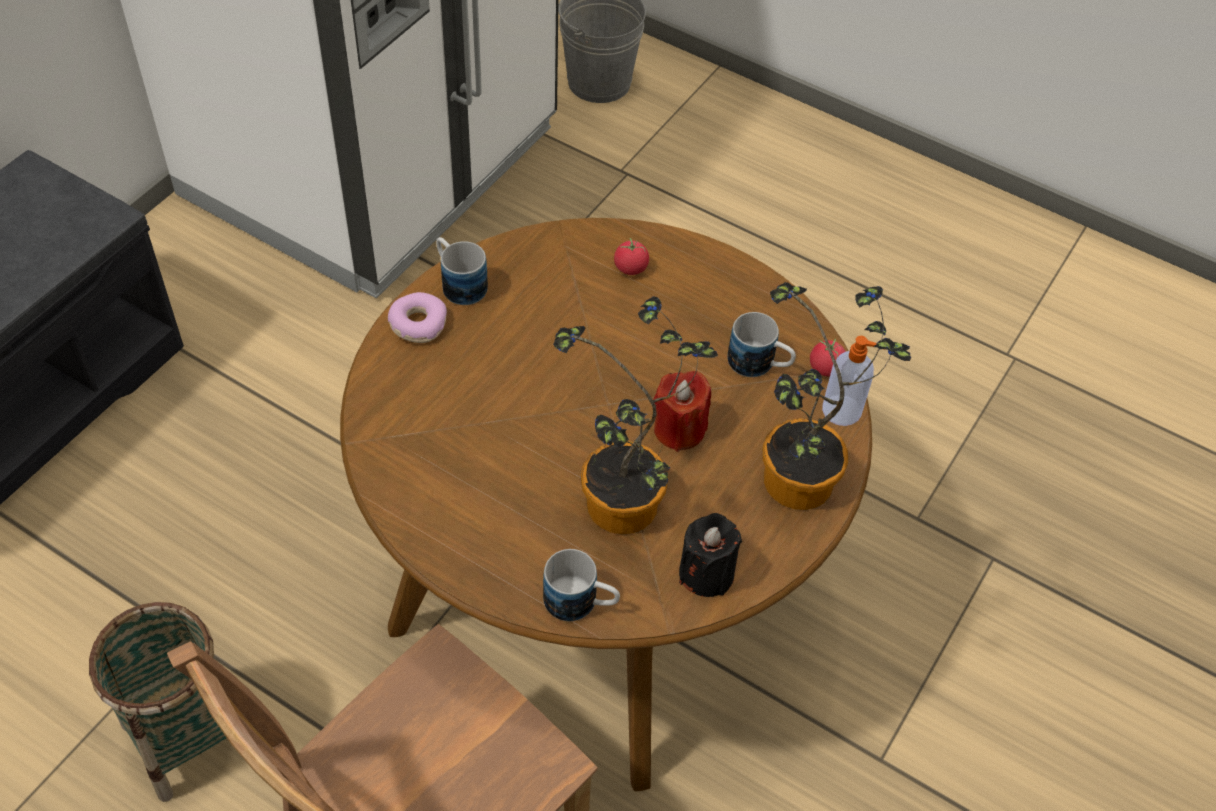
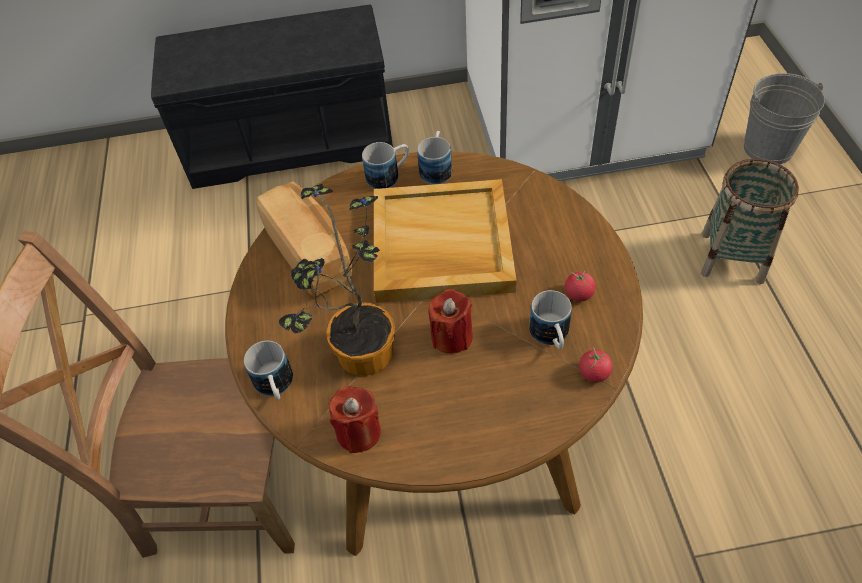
camera: 55 degrees right, 0 degrees up
basket [89,602,226,802] -> basket moved to [701,159,799,284]
donut [388,292,447,343] -> mug [362,142,409,189]
tomato [614,238,649,275] -> tomato moved to [565,270,595,301]
black candle [679,513,742,597] -> red candle [328,386,381,453]
potted plant [762,282,911,510] -> none
soap dispenser [822,336,885,426] -> none
none -> bread [256,181,352,297]
none -> beige tray [374,179,517,303]

